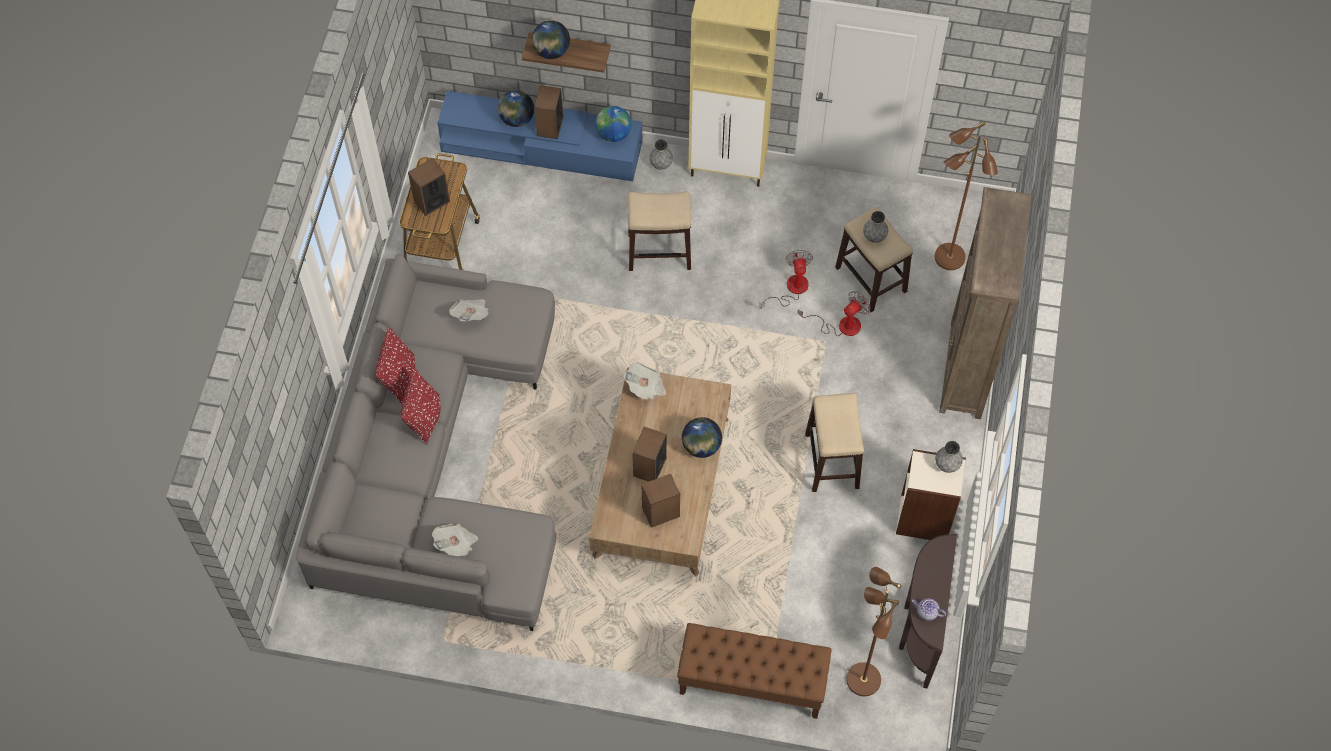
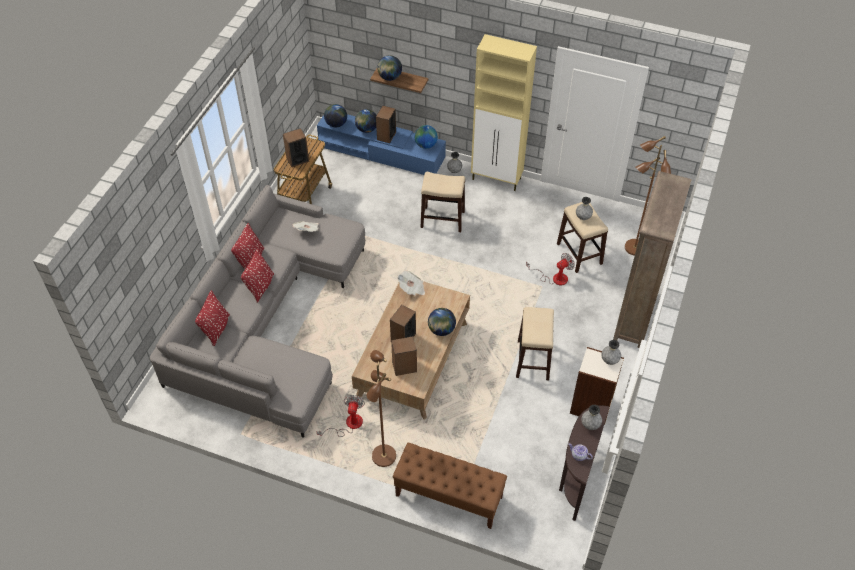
camera: 10 degrees right, 10 degrees down
newspaper [432,523,478,556] -> none
fan [759,250,813,309] -> fan moved to [317,395,365,437]
brown floor lamp [846,567,901,696] -> brown floor lamp moved to [366,350,396,467]
none -> red pillow [195,290,230,346]
none -> globe [324,104,347,128]
none -> grey vase [581,405,602,430]

